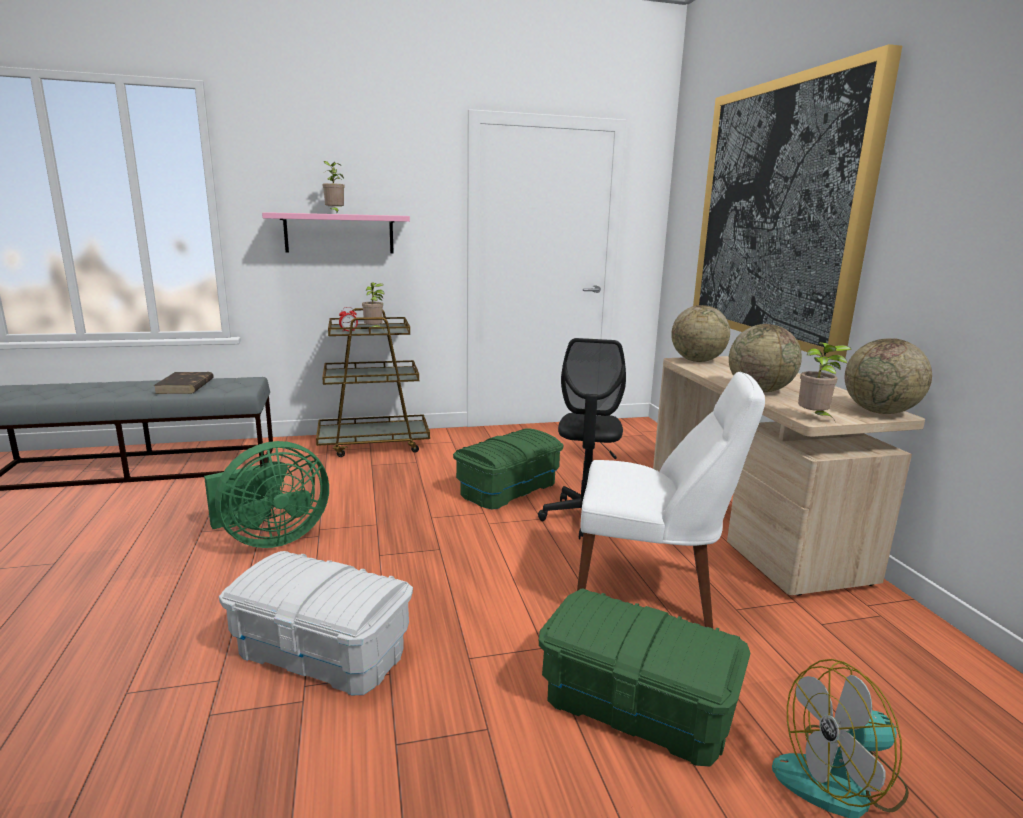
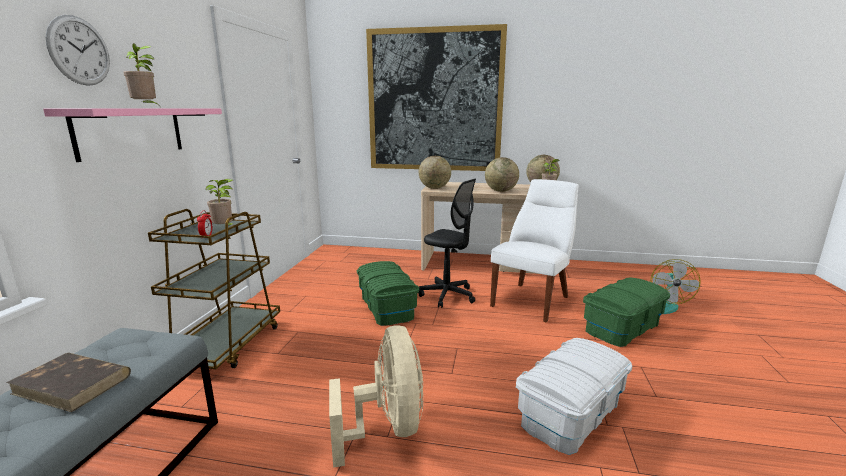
camera: 65 degrees left, 0 degrees up
green fan [204,441,329,548] -> beige fan [329,325,423,468]
none -> wall clock [46,15,110,86]

